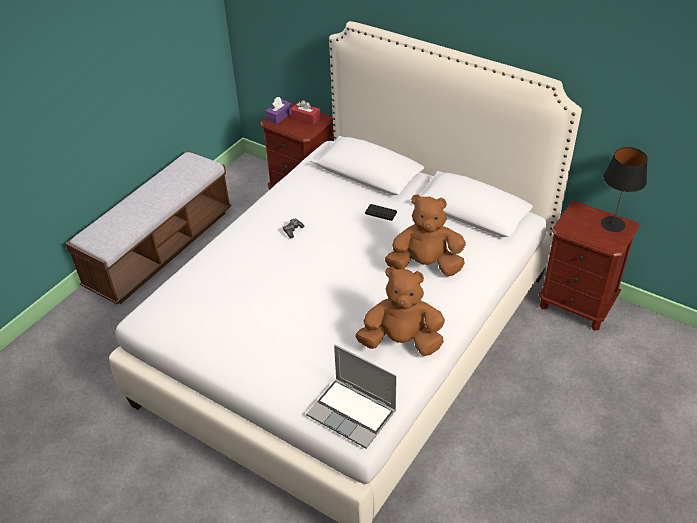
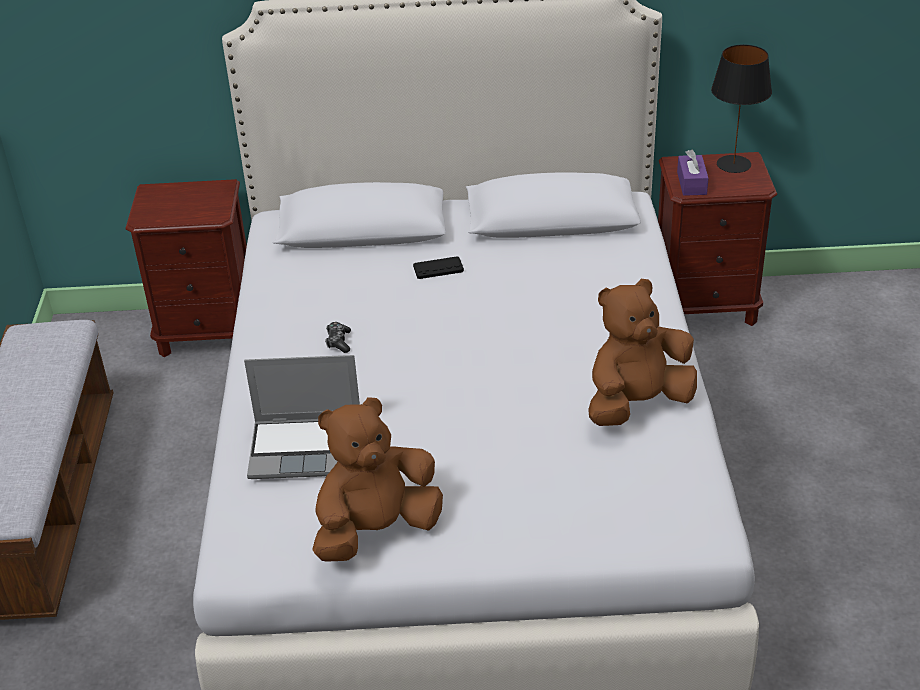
camera: 35 degrees left, 5 degrees down
purple tissue box [265,97,292,124] -> purple tissue box moved to [677,150,709,196]
red tissue box [291,100,320,125] -> none
laptop [306,345,397,449] -> laptop moved to [244,355,360,479]
brown plush toy [385,194,466,276] -> brown plush toy moved to [312,397,443,562]

